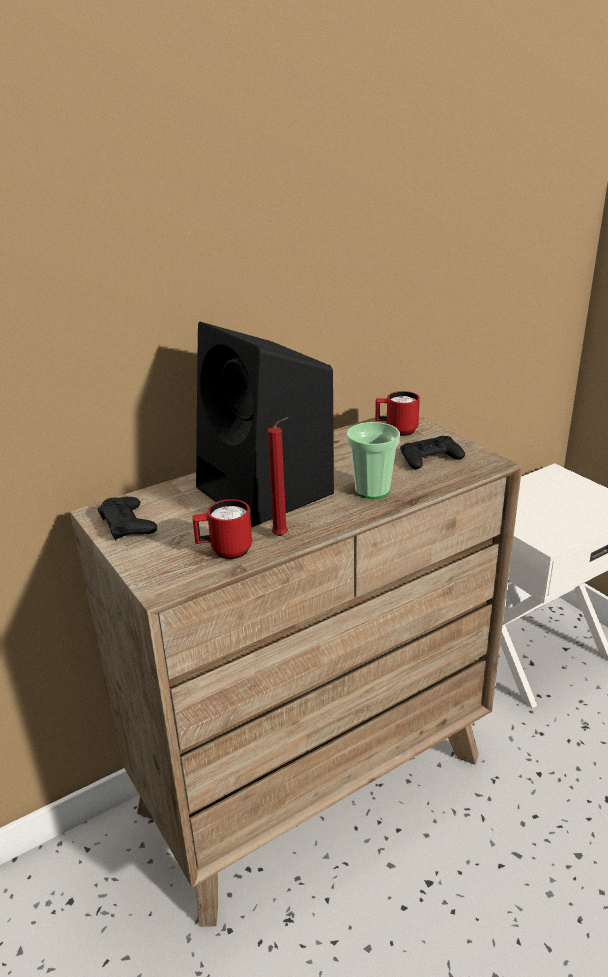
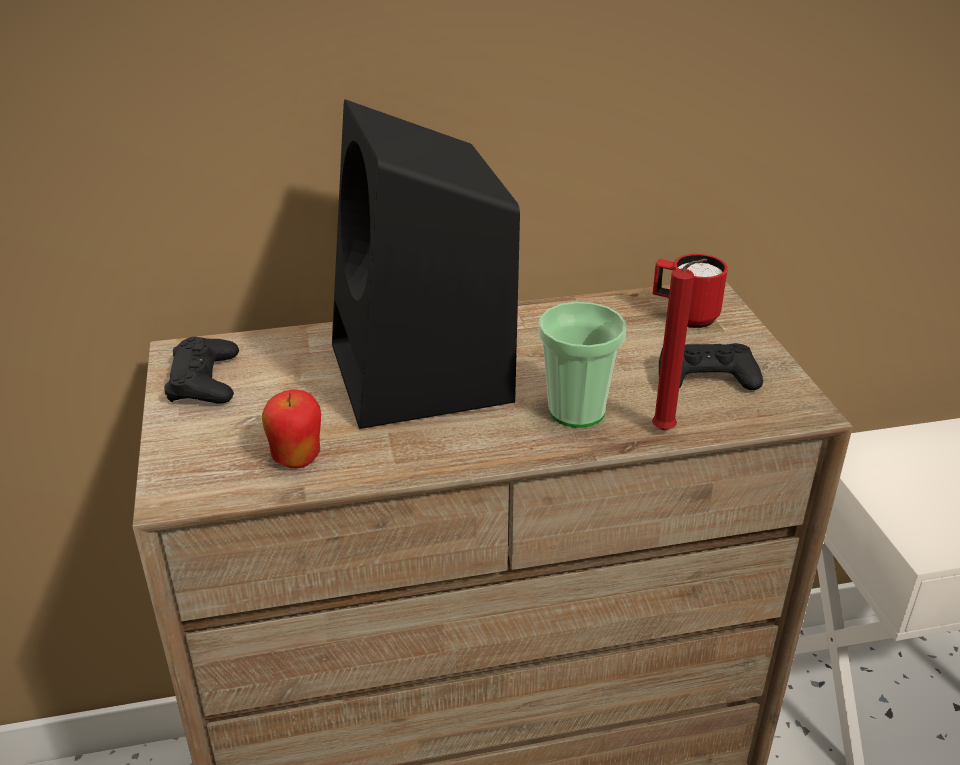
camera: 20 degrees right, 5 degrees up
red mug [192,499,252,559] -> apple [262,389,321,469]
red candle [268,417,288,536] -> red candle moved to [652,259,707,430]

